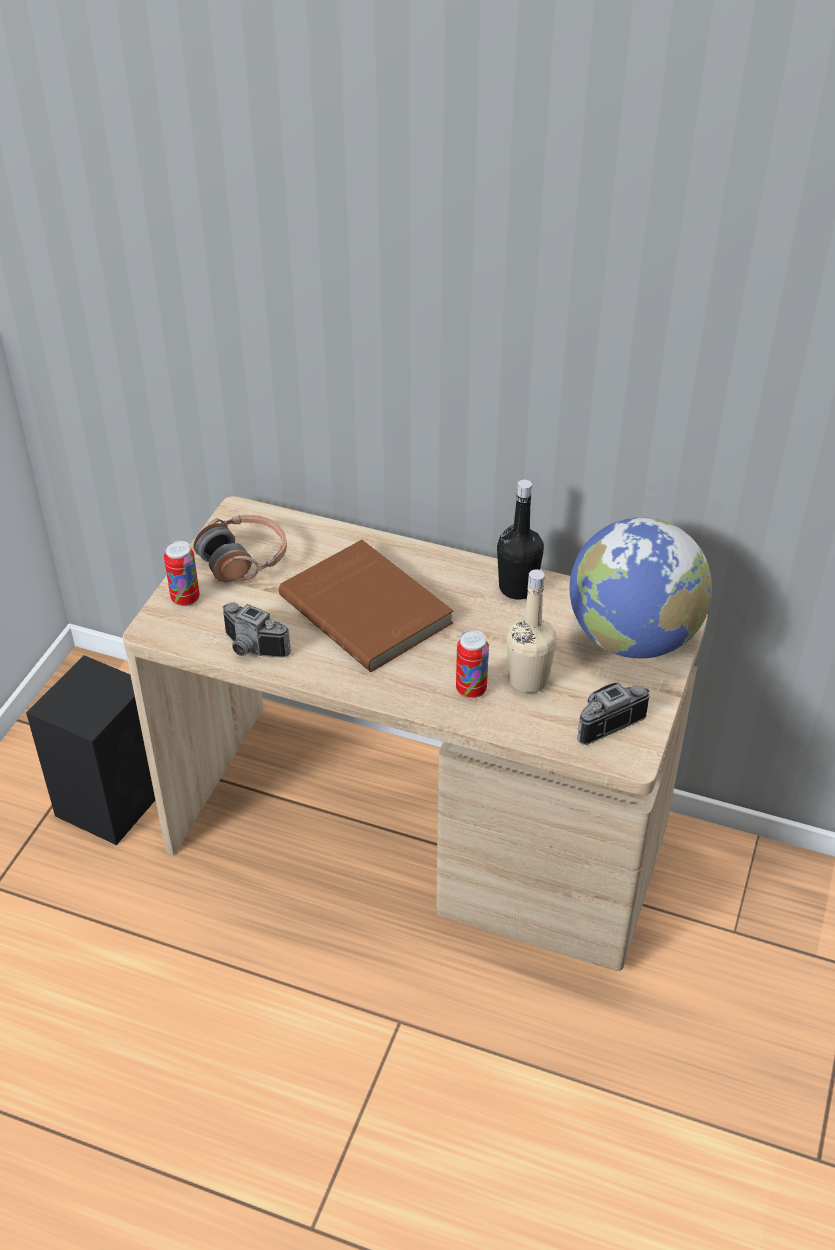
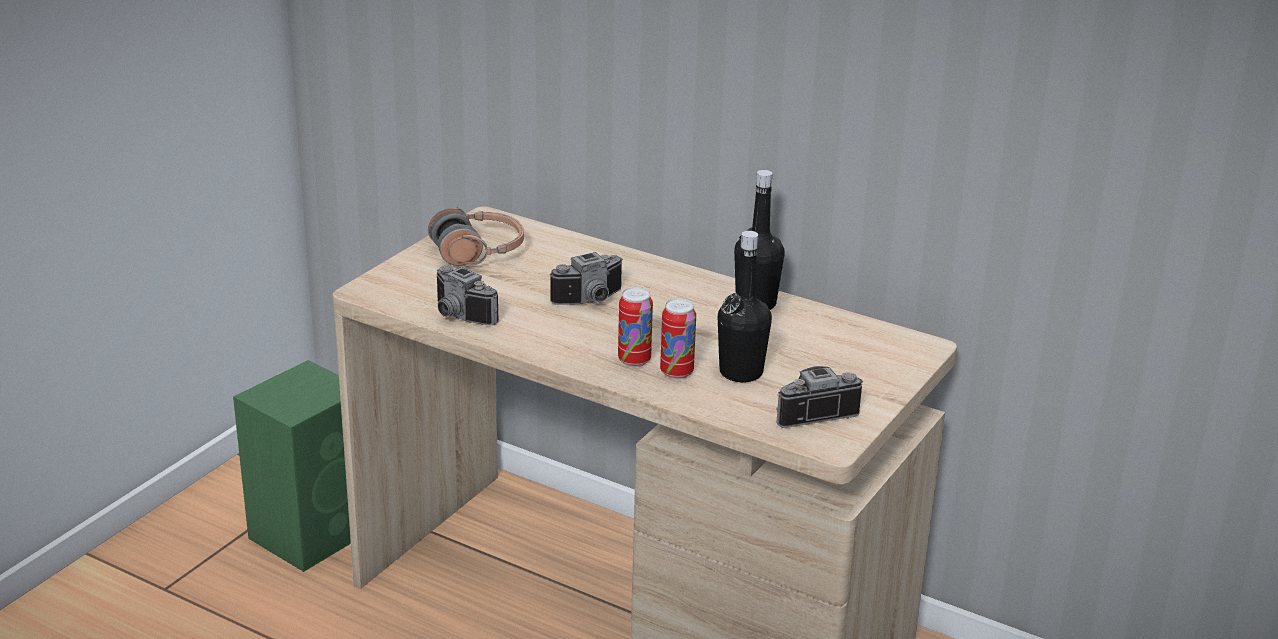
camera: 10 degrees right, 15 degrees down
black speaker [26,655,155,845] -> green speaker [233,360,351,572]
can [164,541,200,606] -> can moved to [618,287,653,367]
brown book [279,540,453,672] -> camera [550,252,623,305]
beige bottle [507,569,557,693] -> black bottle [718,231,772,382]
globe [570,517,712,658] -> none

